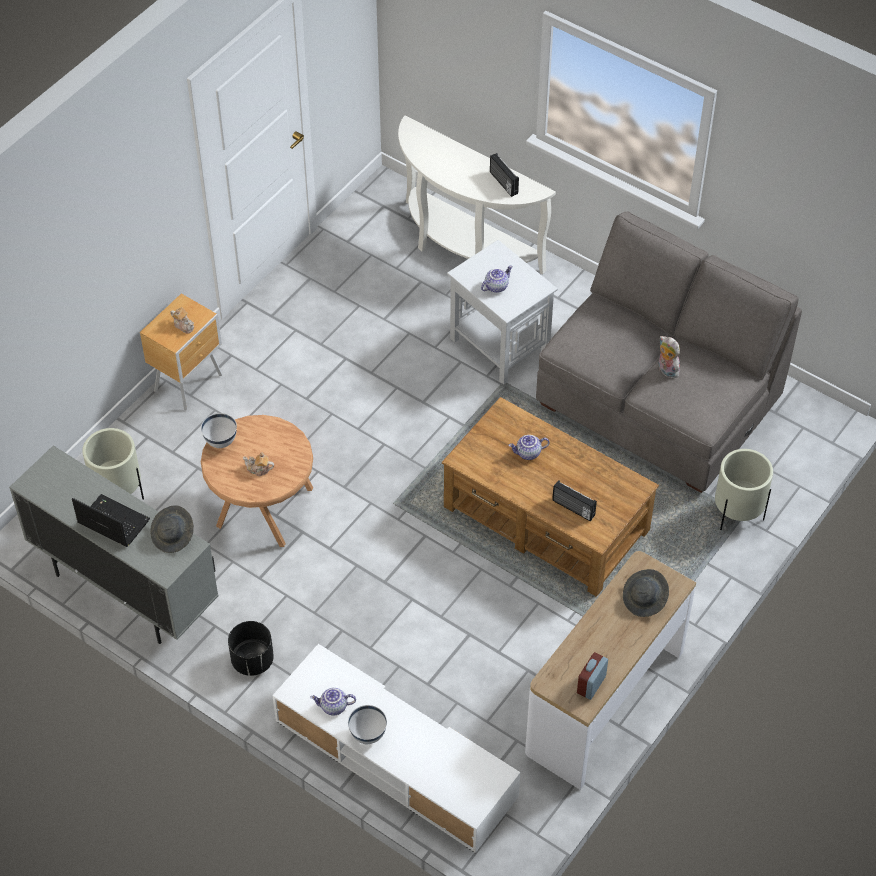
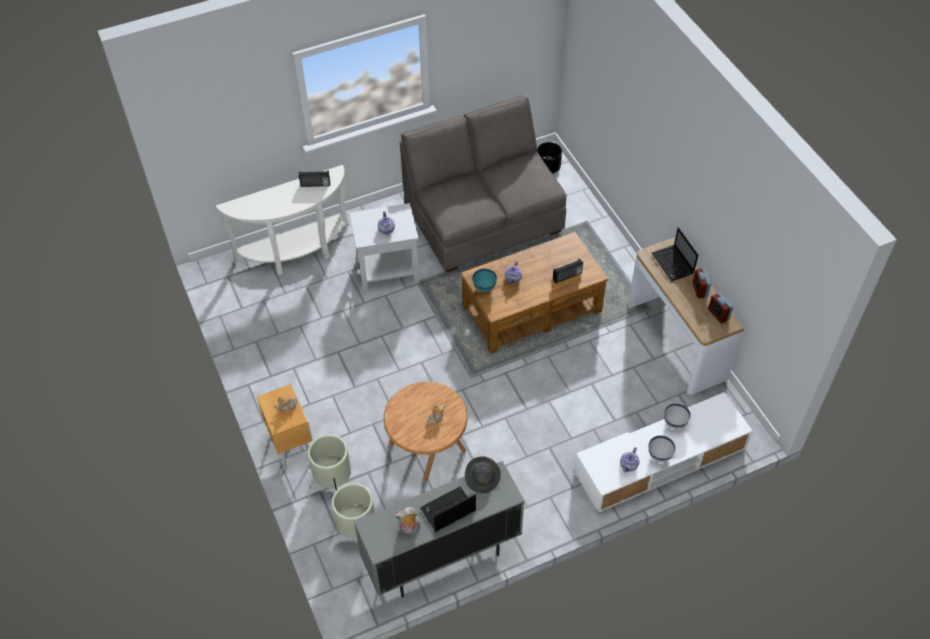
camera: 60 degrees left, 0 degrees up
white bowl [201,413,237,448] -> white bowl moved to [664,403,691,429]
black planter [228,621,274,676] -> black planter moved to [537,142,562,173]
grey hat [623,569,669,617] -> laptop [652,227,698,281]
plush toy [659,336,682,379] -> plush toy moved to [394,507,420,534]
beige planter [715,449,773,530] -> beige planter moved to [308,434,351,491]
none -> turquoise bowl [472,268,497,292]
none -> alarm clock [693,268,711,298]

